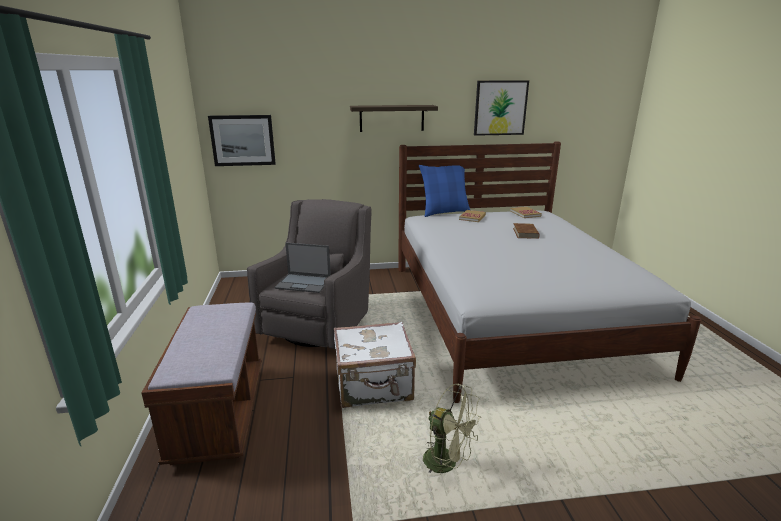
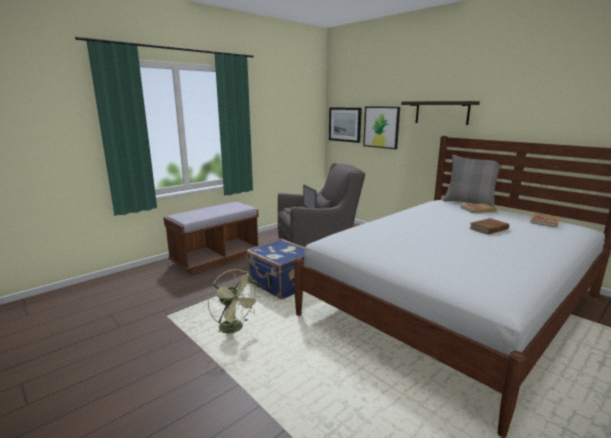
camera: 55 degrees right, 5 degrees down
white suitcase [334,321,416,408] -> blue suitcase [246,239,305,300]
blue pillow [419,165,470,217] -> grey pillow [443,155,502,208]
green fan [423,384,481,474] -> green fan turned 45 degrees counterclockwise [208,269,260,334]
picture [474,80,529,136] -> picture moved to [363,106,400,149]

